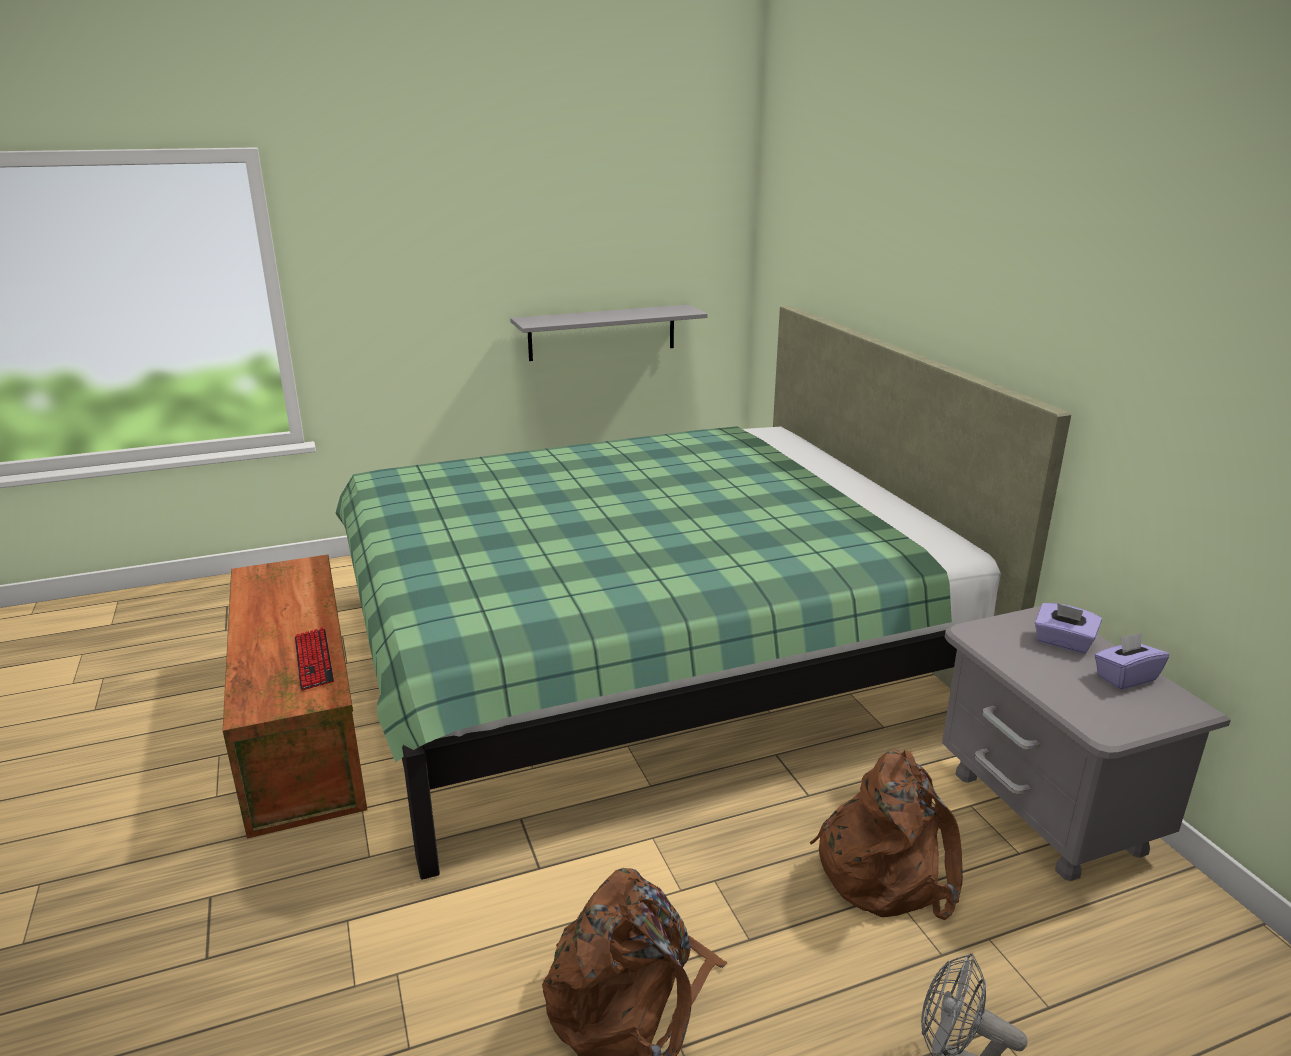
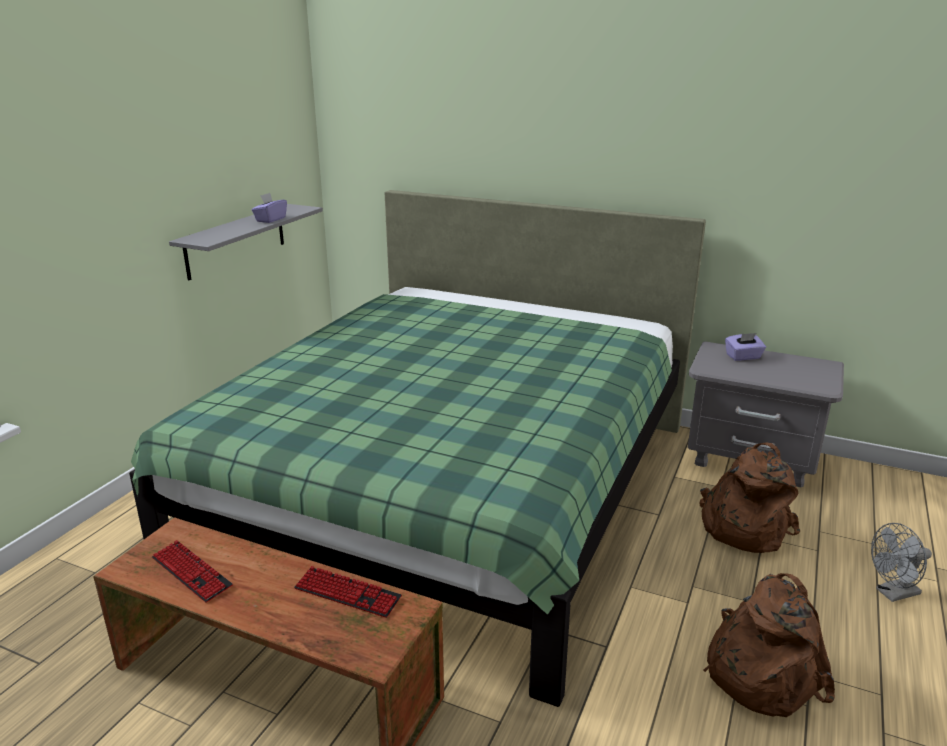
camera: 45 degrees left, 0 degrees up
purple tissue box [1094,632,1169,690] -> purple tissue box moved to [251,193,287,223]
none -> keyboard [152,540,233,603]

